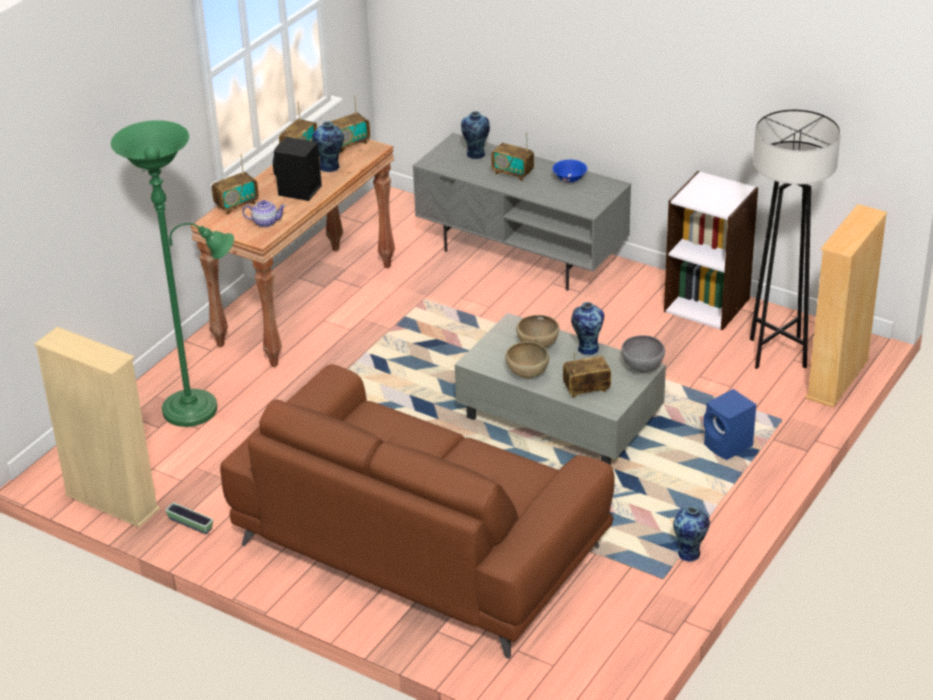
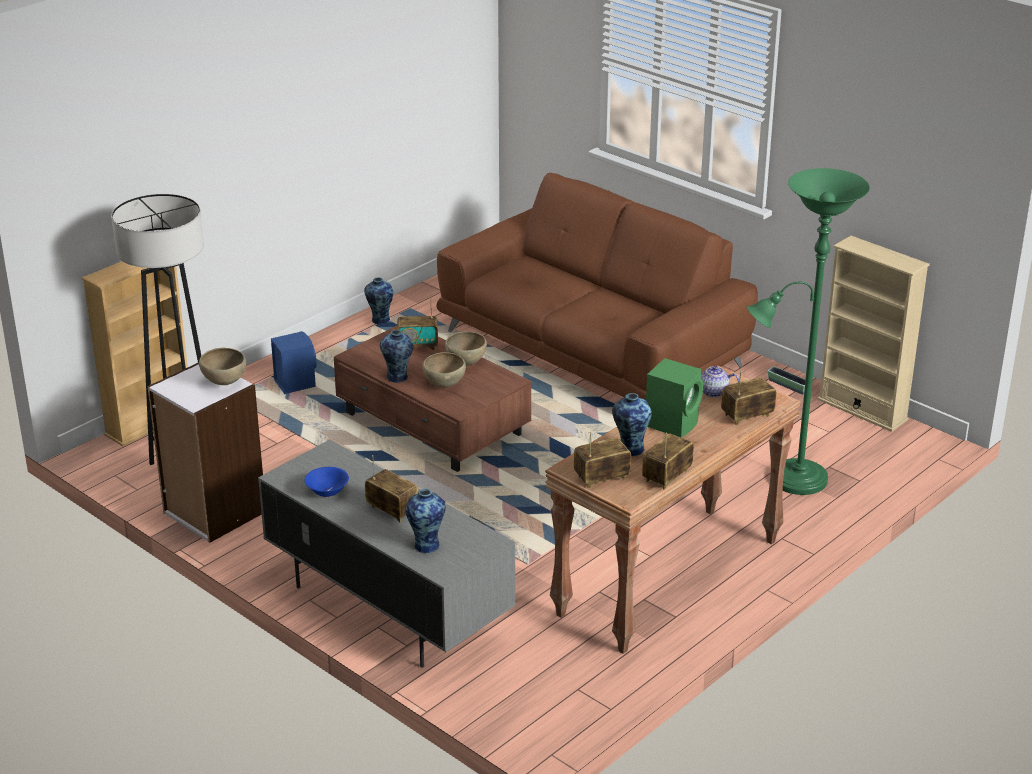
camera: 170 degrees left, 5 degrees down
black speaker [273,137,322,201] -> green speaker [646,358,703,438]
grey coffee table [455,313,666,465] -> brown coffee table [334,326,531,472]
grey bowl [621,335,665,372] -> none
none -> brown bowl [199,348,246,385]

